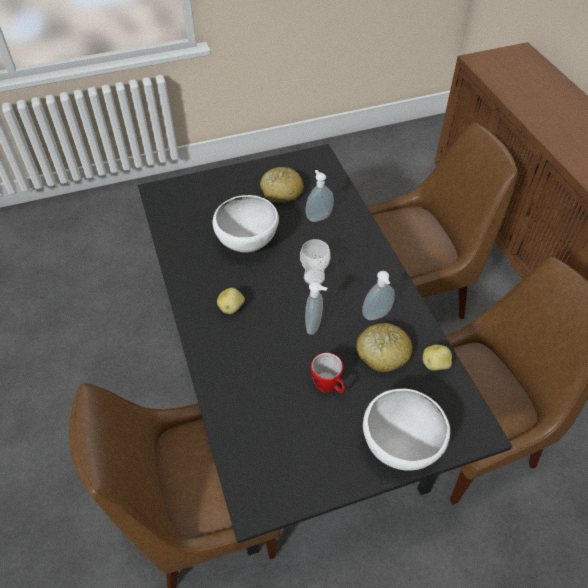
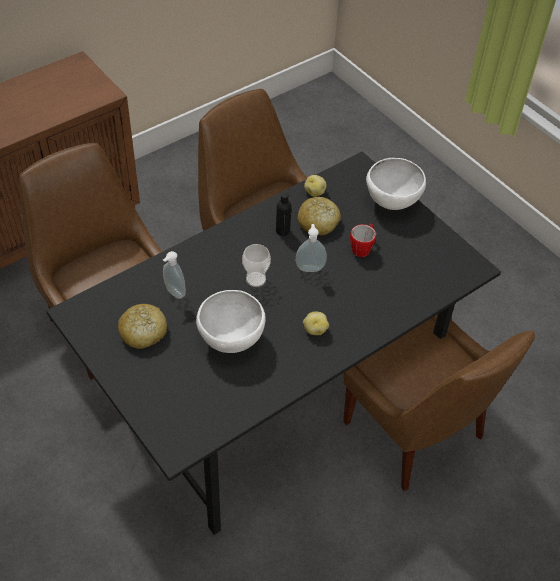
camera: 110 degrees left, 0 degrees up
soap dispenser [362,271,395,320] -> black bottle [276,193,291,236]

